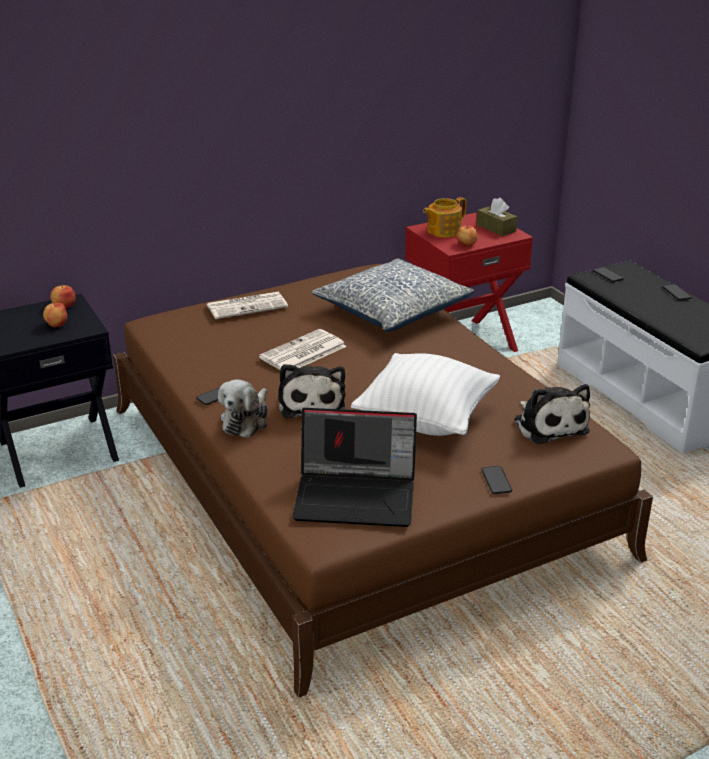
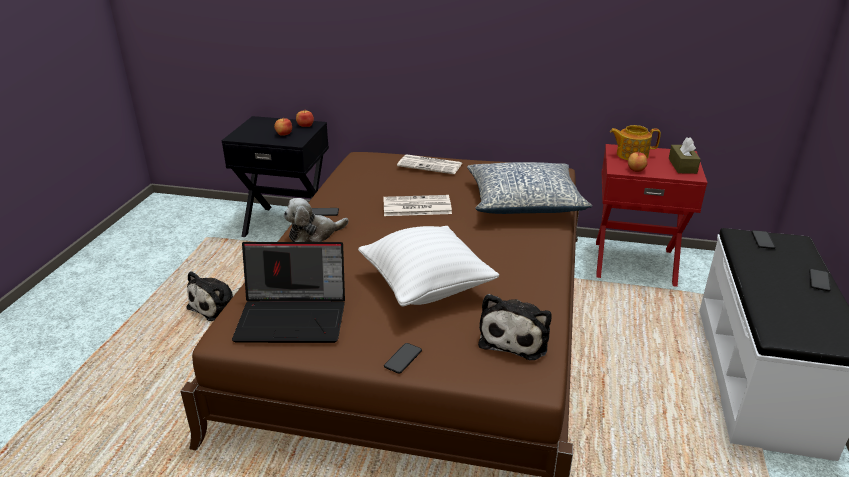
camera: 40 degrees right, 0 degrees up
plush toy [278,364,346,418] -> plush toy moved to [186,271,240,321]
laptop [292,408,417,527] -> laptop turned 45 degrees counterclockwise [232,242,345,343]

